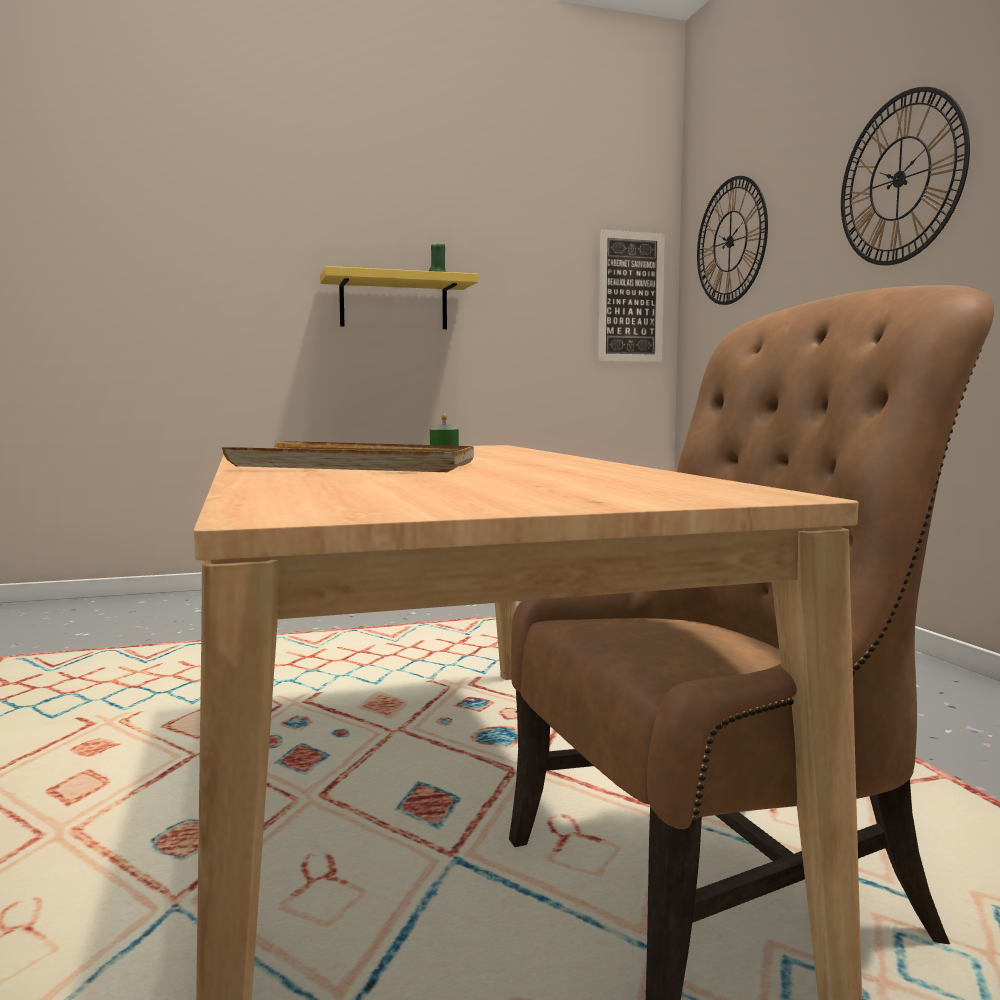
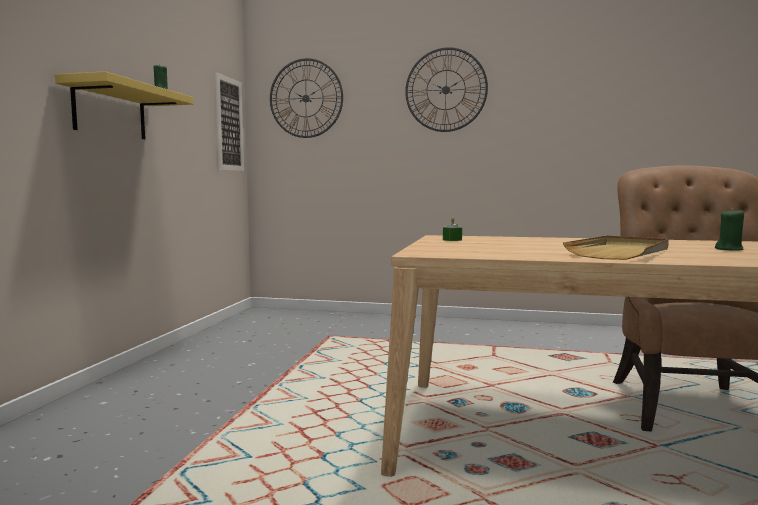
camera: 60 degrees left, 0 degrees up
none -> green candle [715,208,744,251]

